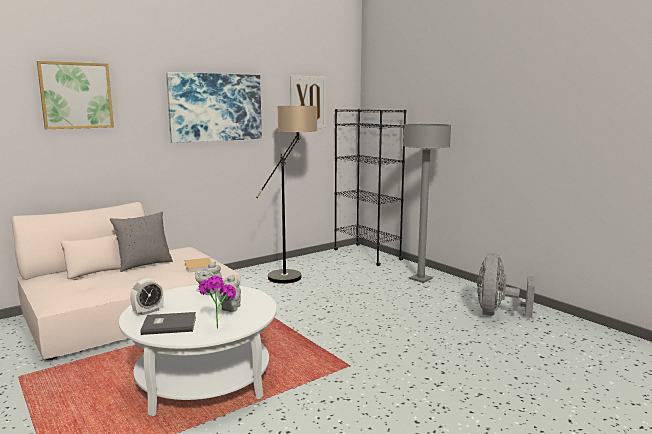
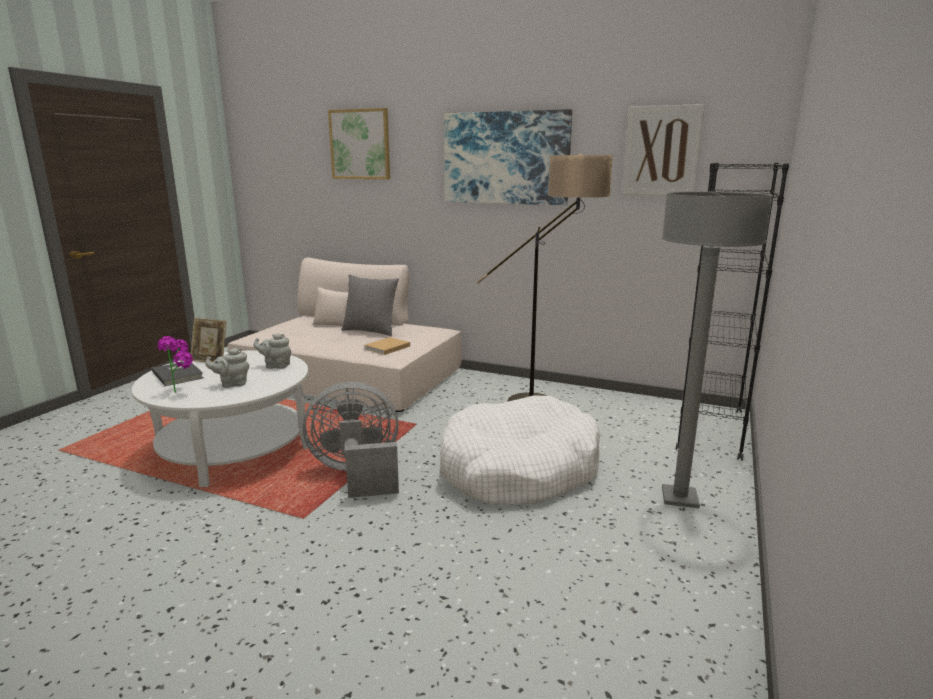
camera: 60 degrees right, 5 degrees up
alarm clock [130,278,164,315] -> picture frame [191,318,226,362]
grey fan [477,253,535,318] -> grey fan moved to [303,382,399,498]
none -> white dog bed [439,395,600,505]

